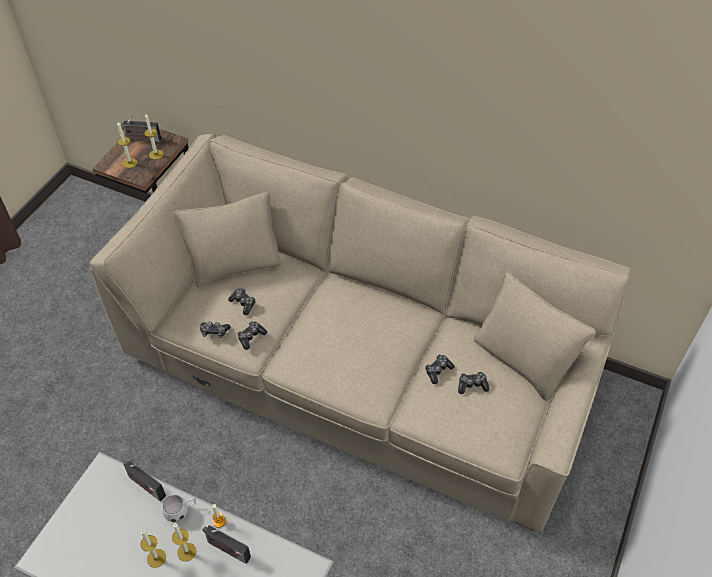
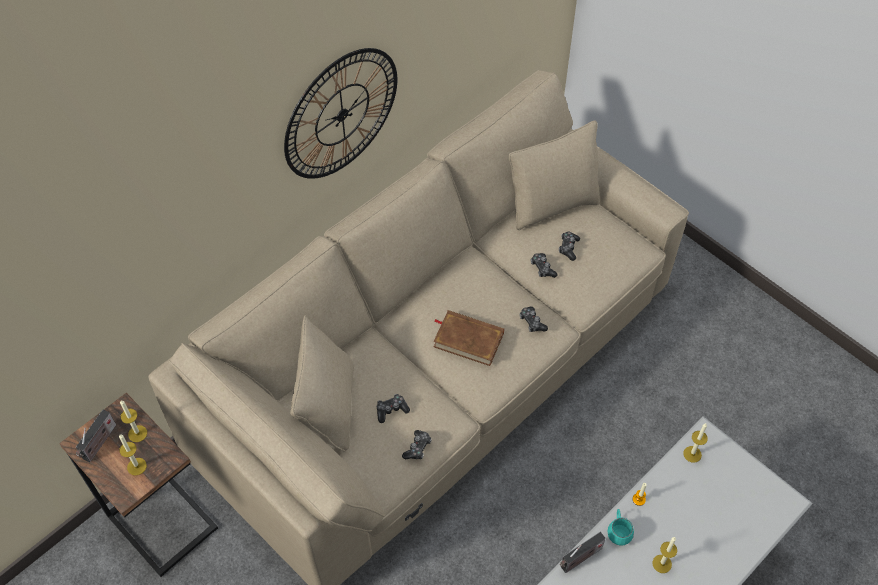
camera: 70 degrees left, 5 degrees up
white mug [162,494,196,522] -> turquoise mug [608,509,634,546]
candle [172,523,196,561] -> candle moved to [683,423,708,463]
radio [202,525,251,564] -> none
game controller [237,322,267,350] -> game controller moved to [519,307,548,332]
none -> wall clock [284,48,397,179]
none -> brown book [434,310,504,366]

